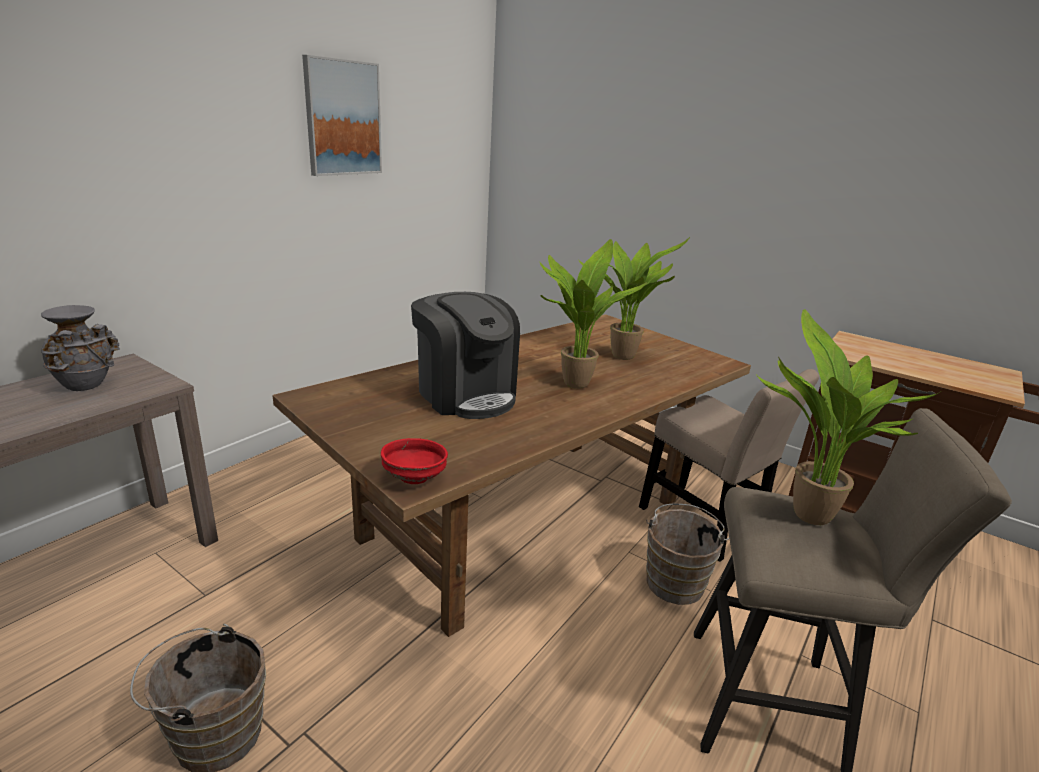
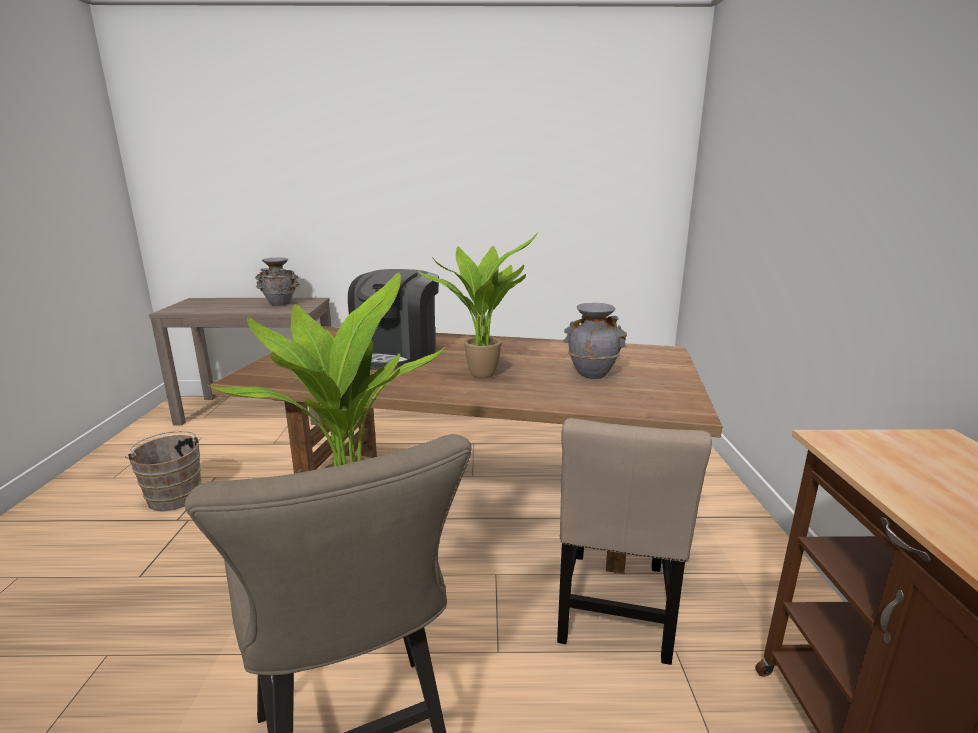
camera: 55 degrees right, 5 degrees down
picture [302,55,382,176] -> none
red bowl [381,438,448,484] -> none
potted plant [579,237,690,360] -> grey vase [563,303,627,379]
brown bucket [646,504,729,605] -> none

